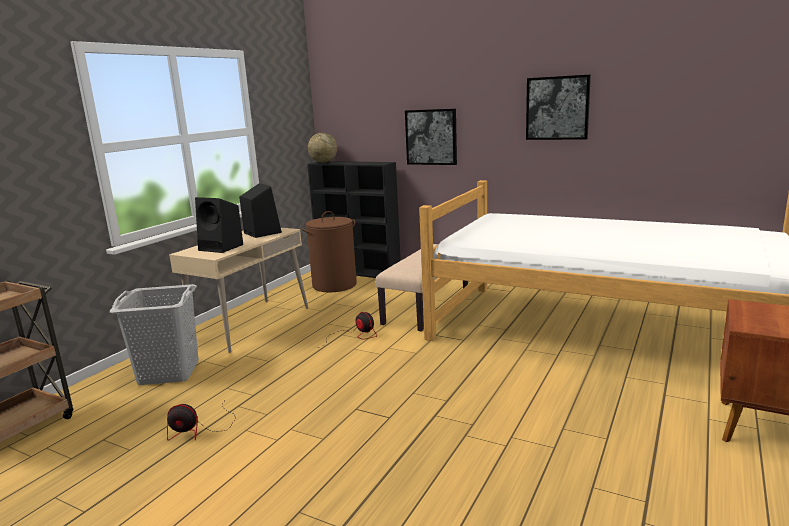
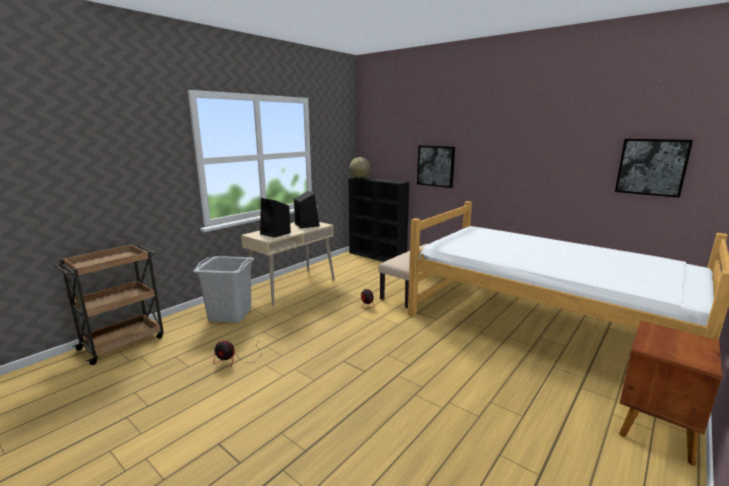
camera: 10 degrees right, 0 degrees up
brown laundry basket [302,211,357,292] -> none
picture [526,75,591,140] -> picture moved to [615,139,693,198]

